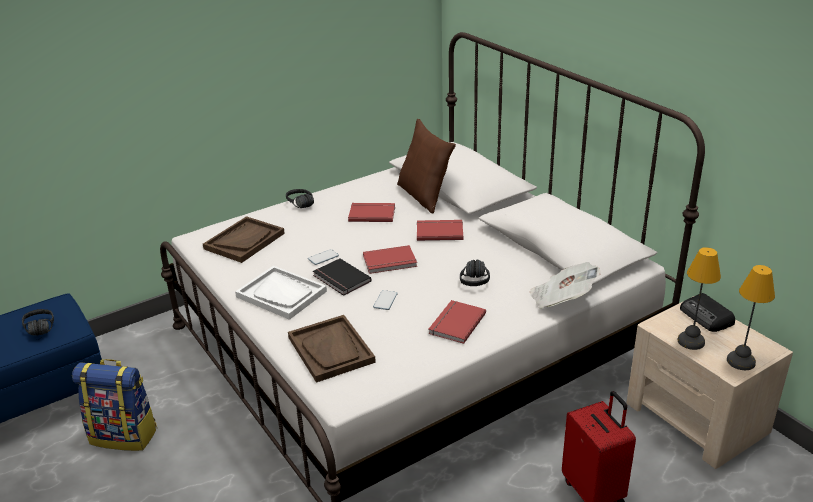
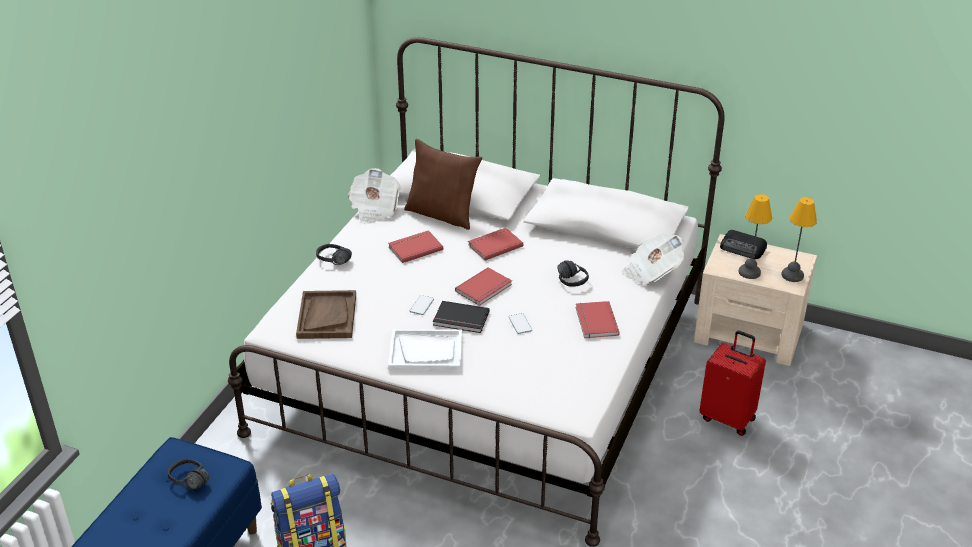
camera: 35 degrees left, 5 degrees up
brown tray [288,315,376,383] -> none
none -> newspaper [348,168,401,224]

